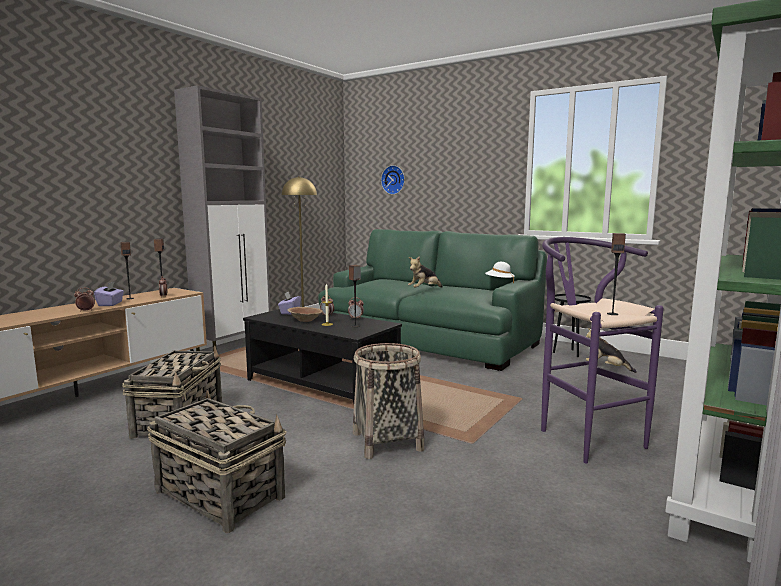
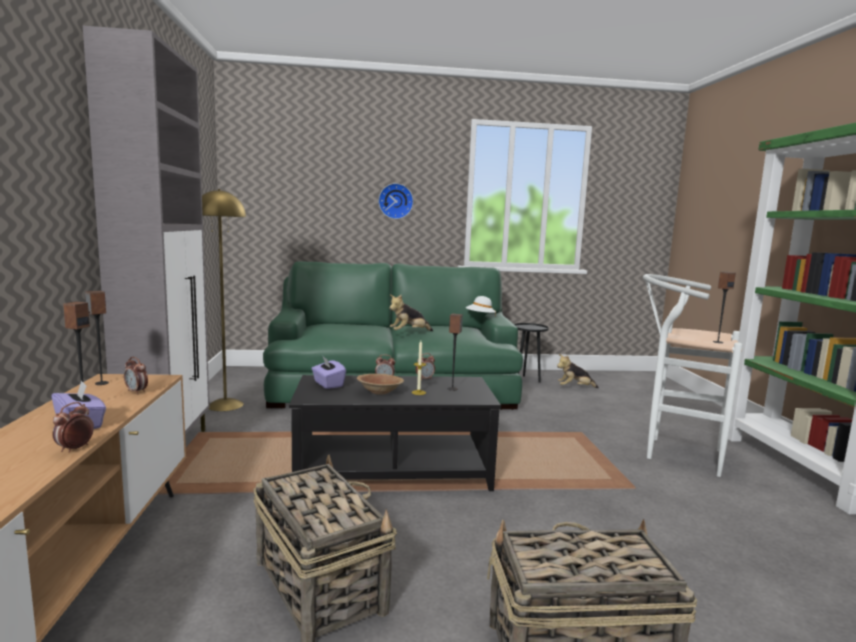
camera: 40 degrees left, 0 degrees up
basket [353,343,424,459] -> none
wall clock [381,165,405,195] -> wall clock moved to [378,183,413,219]
plush toy [408,256,443,288] -> plush toy turned 45 degrees clockwise [390,295,433,331]
purple stool [541,237,664,464] -> white stool [643,274,742,477]

